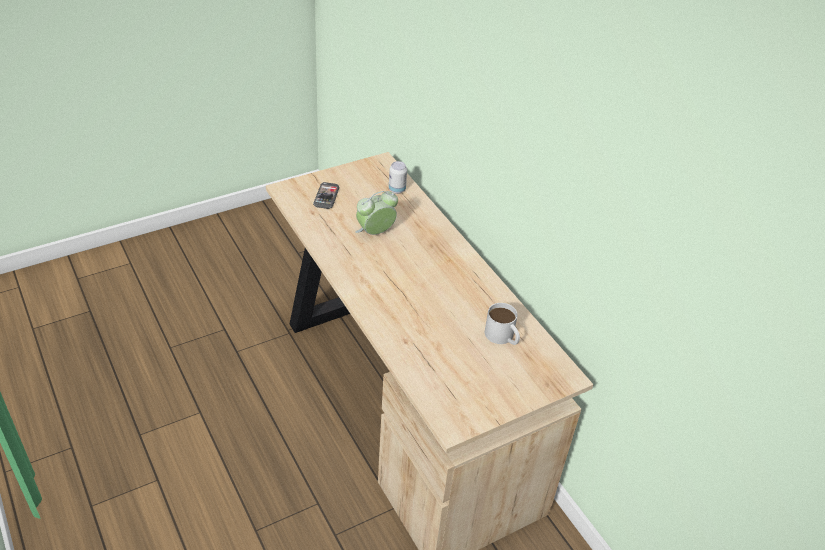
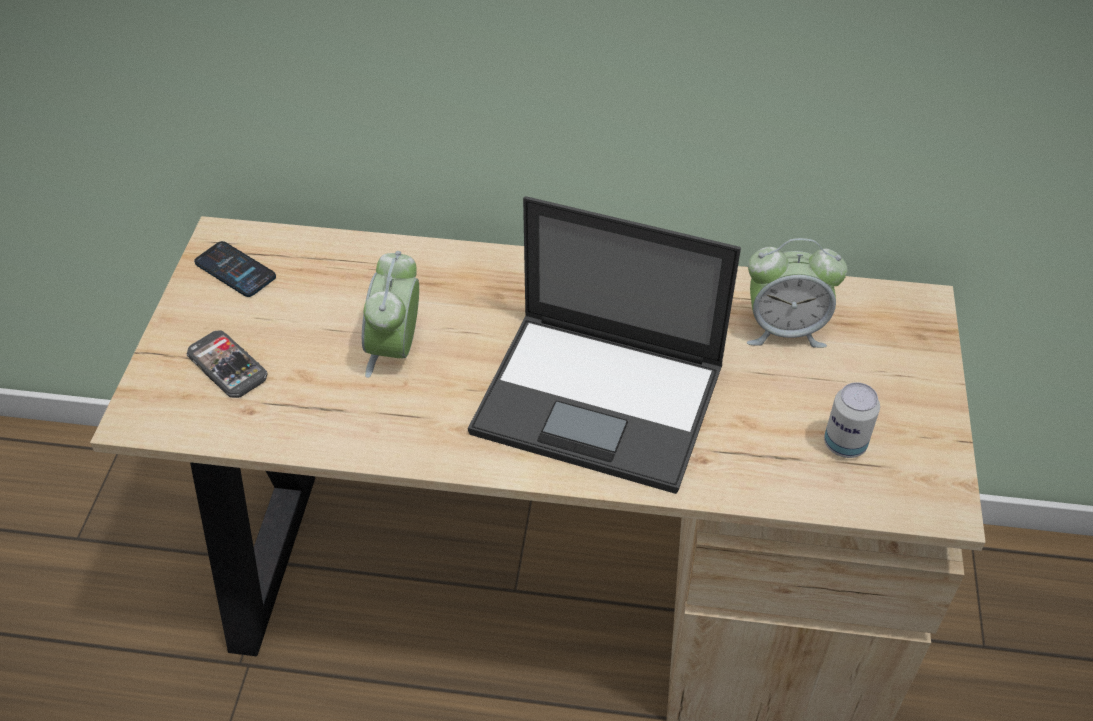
camera: 50 degrees left, 5 degrees up
can [389,161,407,194] -> can moved to [824,382,880,458]
white mug [485,303,520,345] -> alarm clock [747,238,847,348]
none -> phone [194,241,276,297]
none -> laptop [468,196,741,494]

